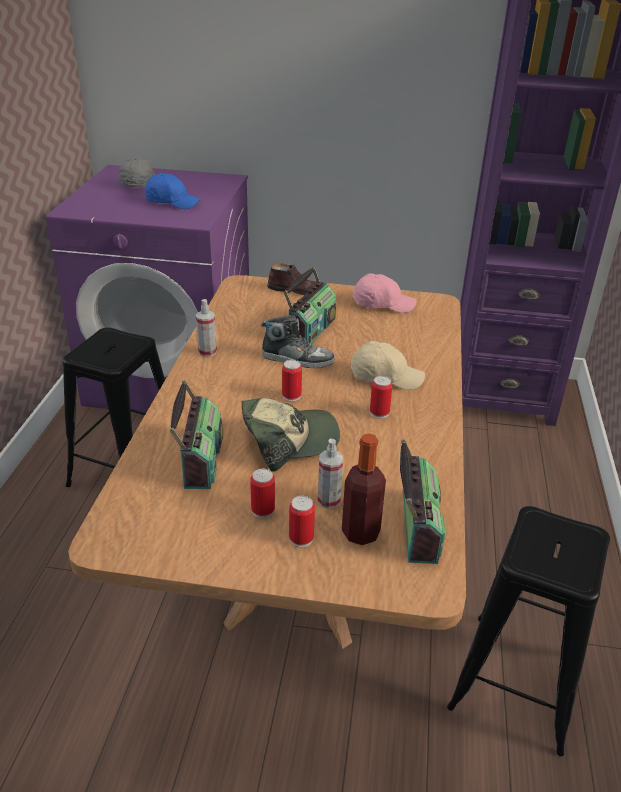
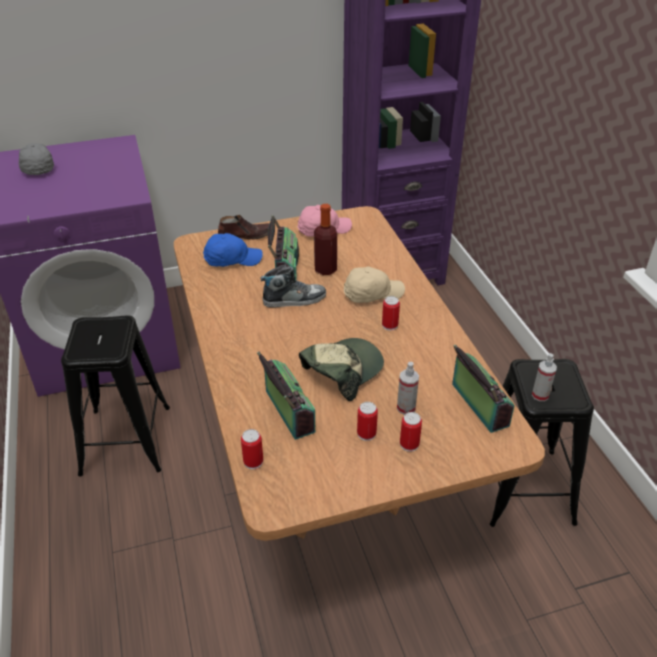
camera: 25 degrees left, 5 degrees up
blue cap [145,173,201,210] -> blue cap moved to [203,233,263,267]
spray bottle [196,299,217,357] -> spray bottle moved to [532,353,557,402]
can [282,360,302,402] -> can moved to [241,429,263,469]
bottle [342,433,386,545] -> bottle moved to [314,204,337,275]

